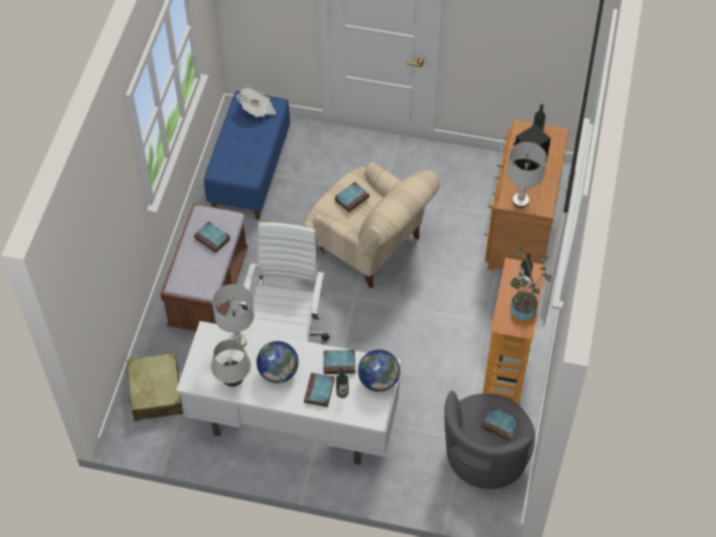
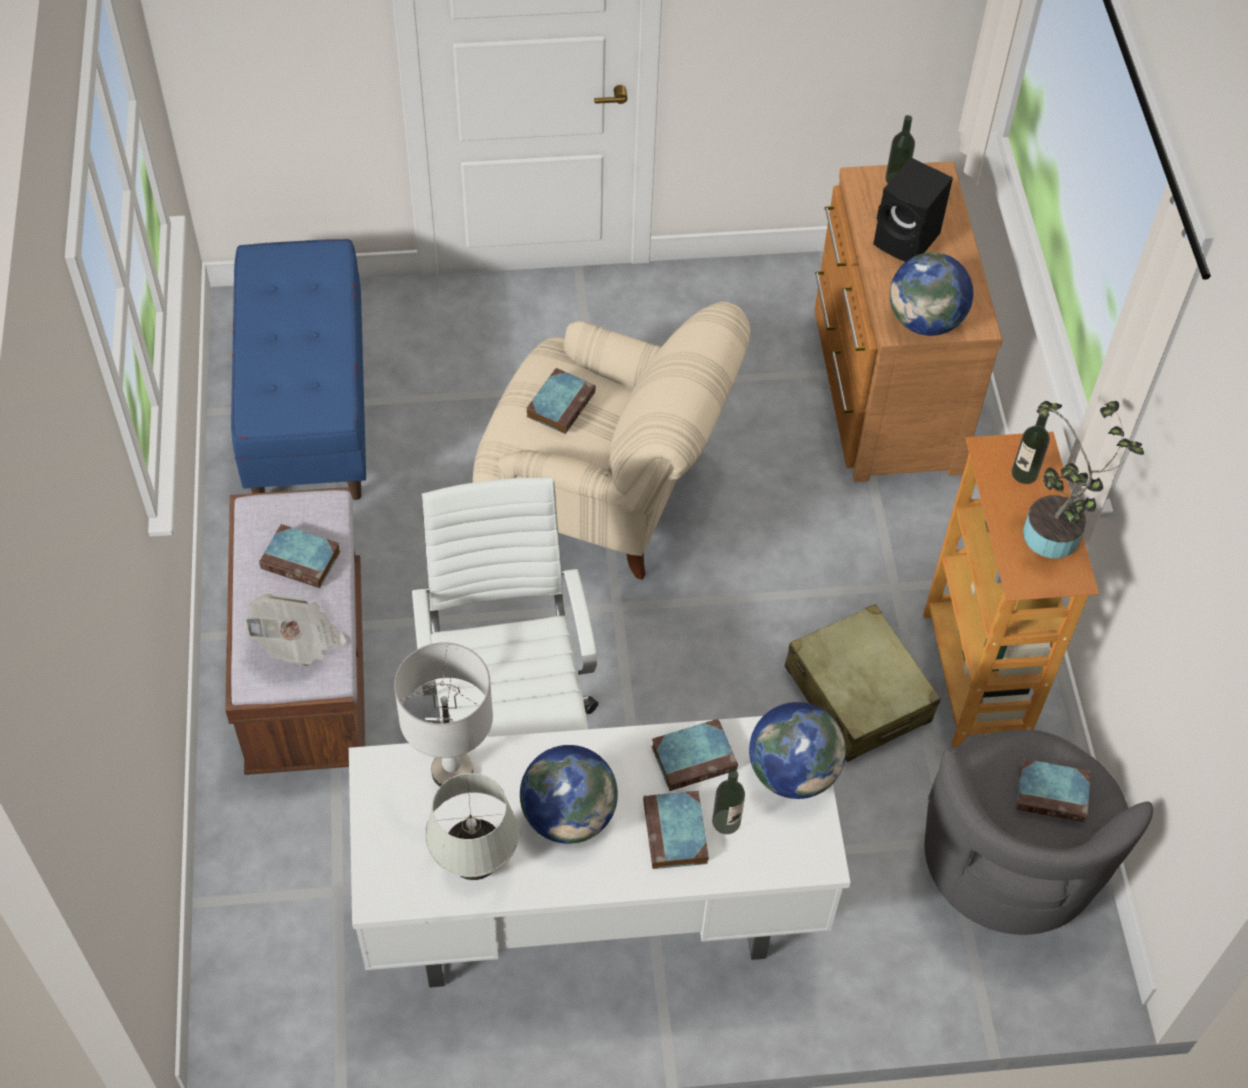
camera: 20 degrees left, 0 degrees up
beige suitcase [127,353,183,421] -> beige suitcase moved to [785,604,941,762]
newspaper [237,88,276,117] -> newspaper moved to [242,594,346,666]
grey table lamp [507,142,547,208] -> globe [890,252,973,336]

